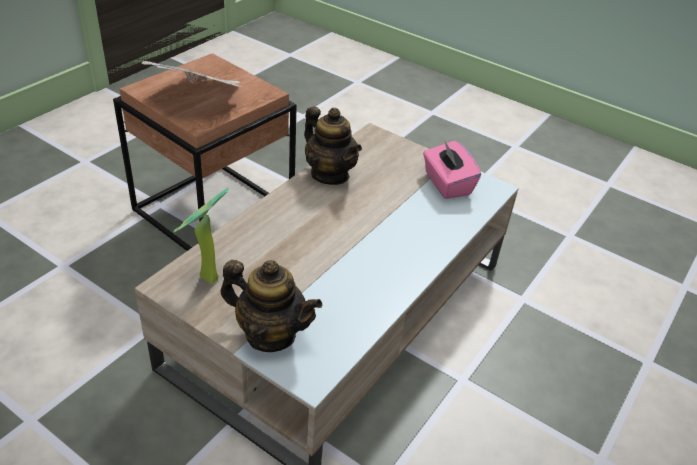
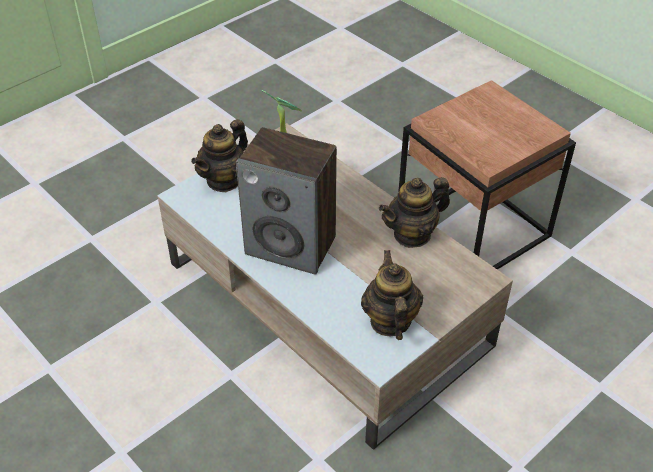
camera: 105 degrees right, 5 degrees up
newspaper [142,61,242,87] -> none
pink tissue box [423,141,481,199] -> teapot [361,250,423,340]
none -> speaker [236,127,337,275]

